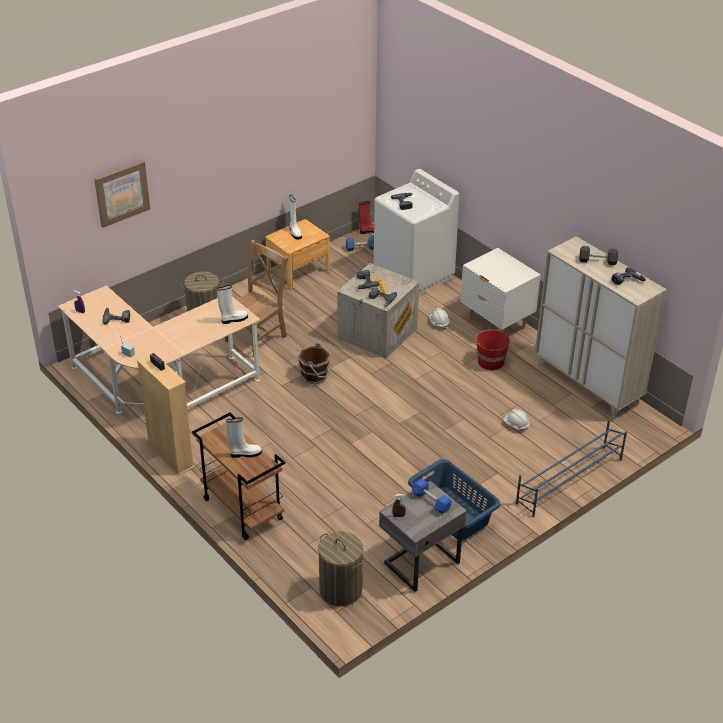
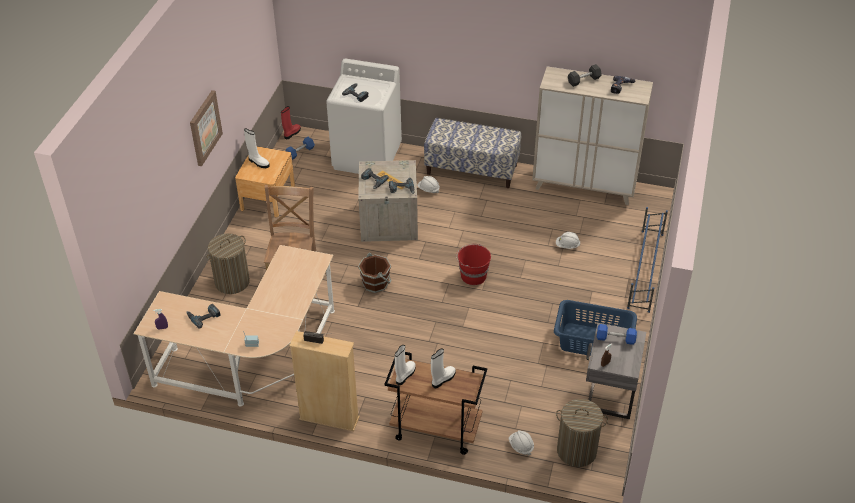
camera: 35 degrees left, 5 degrees up
picture [94,161,150,228] -> picture moved to [190,90,223,166]
white boot [217,285,248,324] -> white boot moved to [395,345,416,385]
white nightstand [460,248,541,333] -> bench [424,118,521,188]
red bucket [475,329,510,371] -> red bucket moved to [456,244,491,285]
none -> white hard hat [509,430,534,456]

